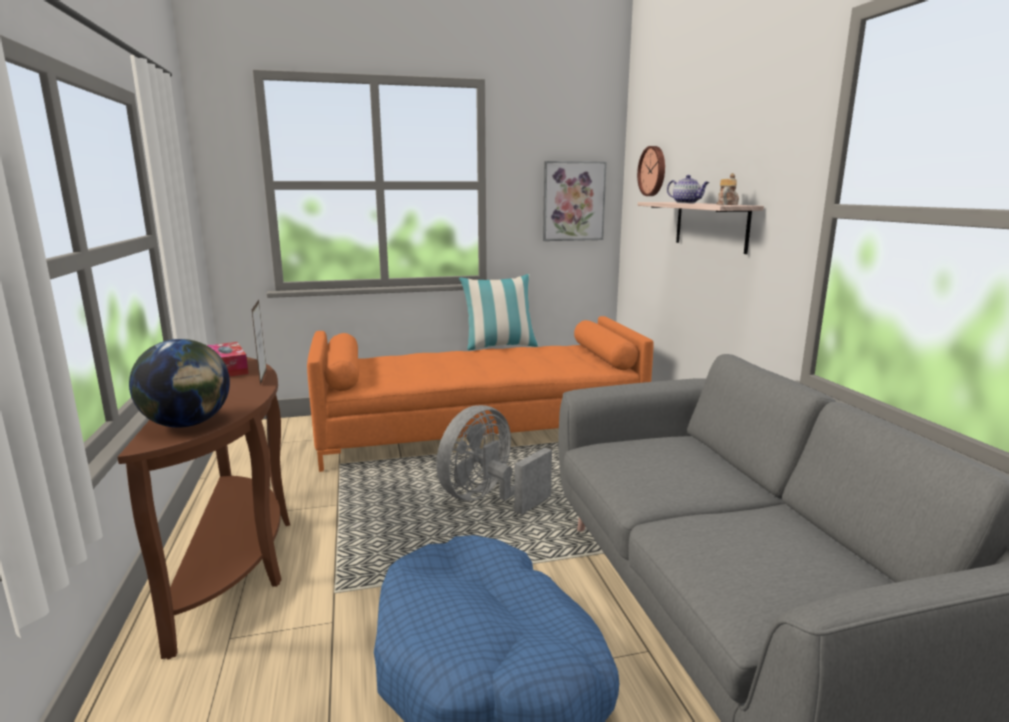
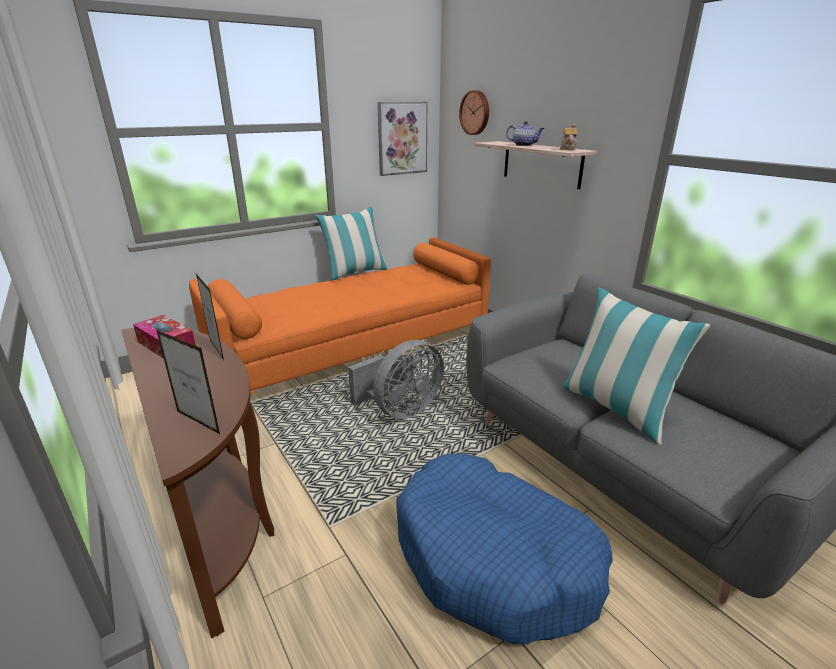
camera: 20 degrees left, 10 degrees up
globe [129,339,230,428] -> picture frame [156,330,221,435]
grey fan [436,405,552,515] -> grey fan turned 150 degrees counterclockwise [348,340,444,419]
none -> pillow [563,288,710,445]

